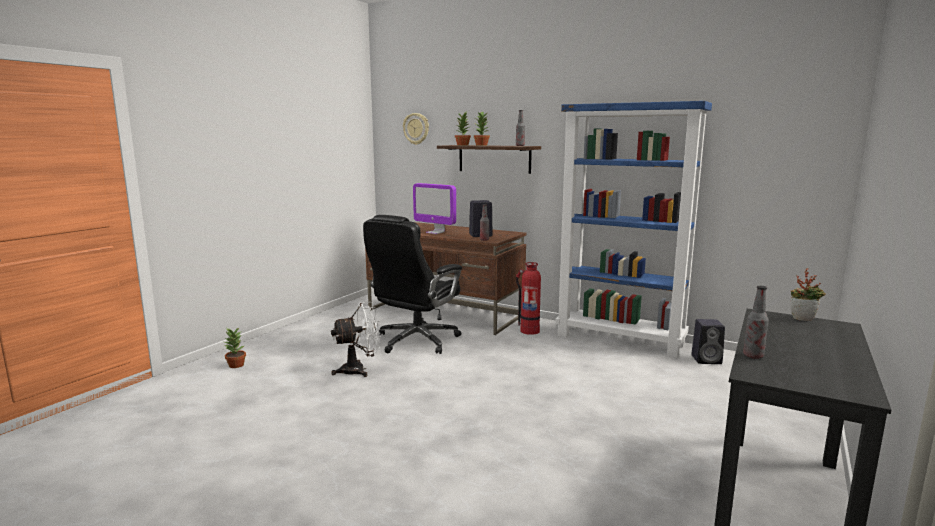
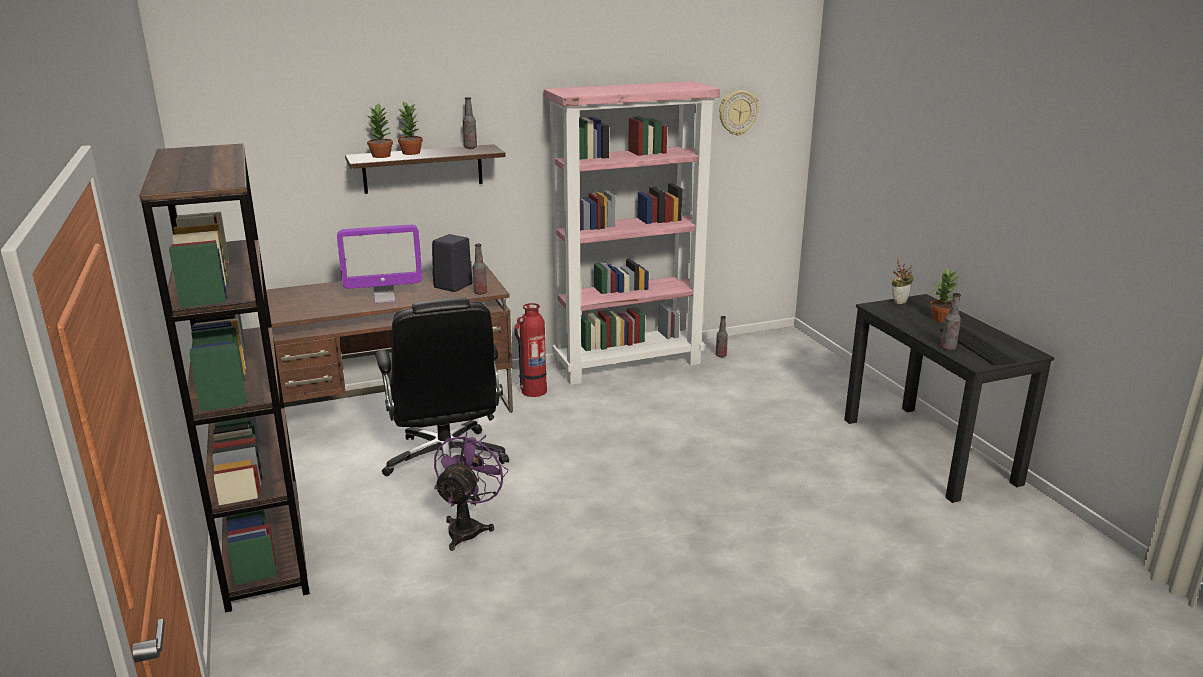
camera: 50 degrees left, 10 degrees up
potted plant [225,327,246,368] -> potted plant moved to [930,269,961,323]
white fan [331,302,381,377] -> purple fan [434,430,509,551]
wall clock [403,113,429,145] -> wall clock moved to [719,90,759,136]
blue bookcase [555,101,712,358] -> pink bookcase [544,81,720,385]
black speaker [691,319,725,364] -> bottle [716,316,728,357]
none -> brown bookcase [139,143,310,613]
none -> keyboard [940,327,1017,365]

